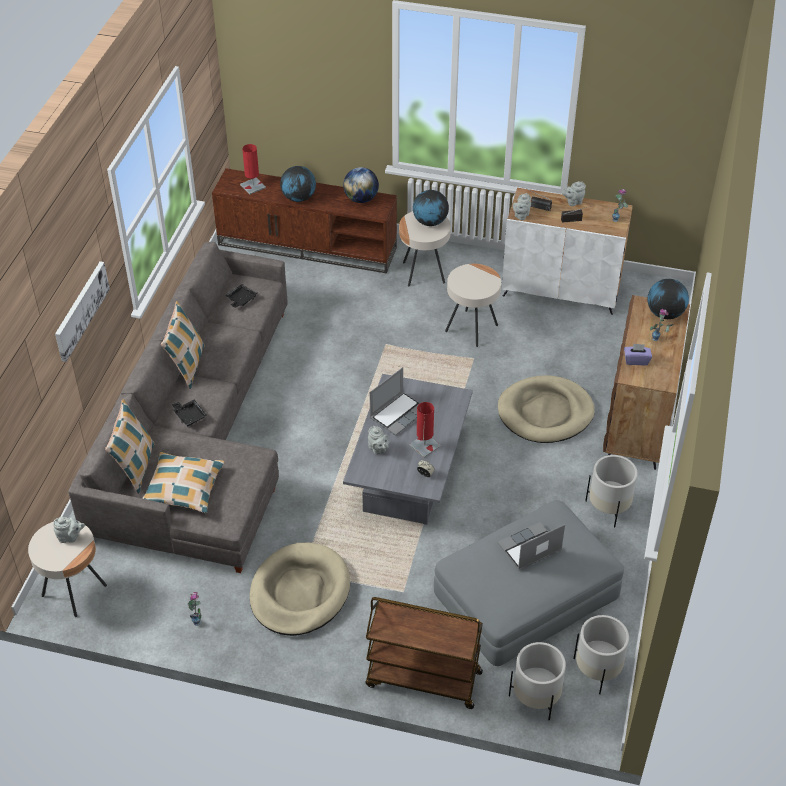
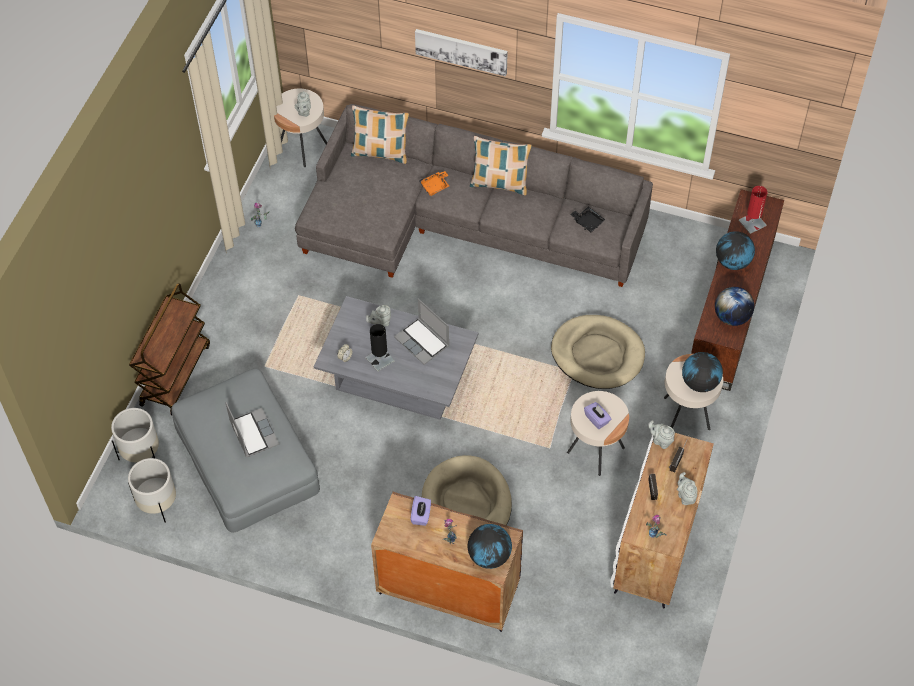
camera: 95 degrees right, 10 degrees up
pillow [142,452,225,513] -> none
black tray [172,400,207,427] -> orange tray [419,171,449,196]
beige dog bed [250,543,350,636] -> beige dog bed moved to [551,315,645,389]
red table lamp [409,402,440,458] -> black table lamp [366,324,395,372]
white planter [585,455,638,528] -> none
none -> purple tissue box [584,402,611,429]

